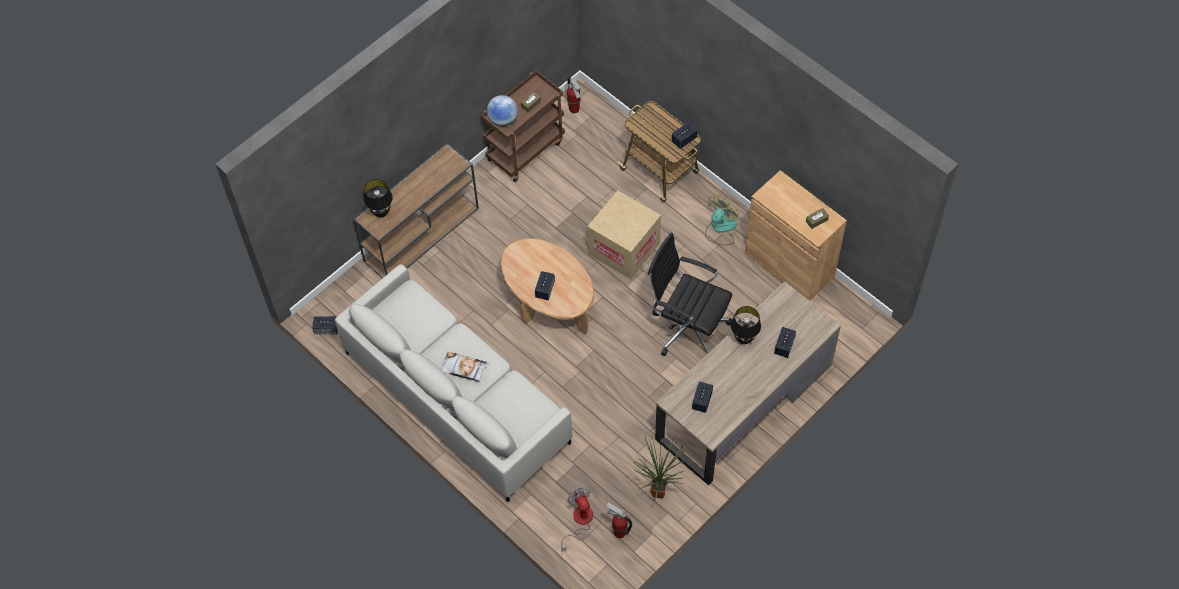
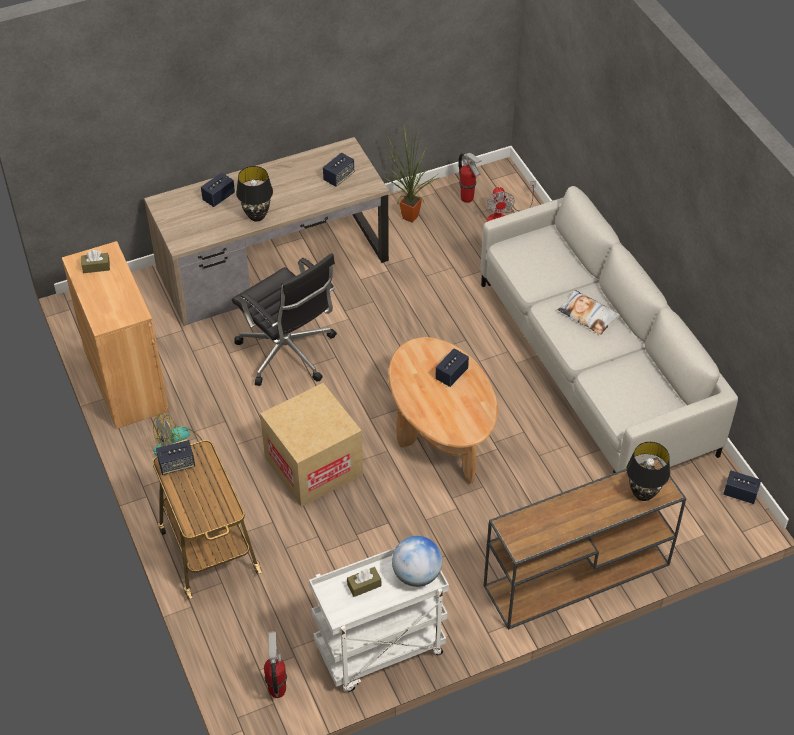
camera: 160 degrees left, 10 degrees down
brown cart [481,71,565,182] -> white cart [309,548,449,692]

